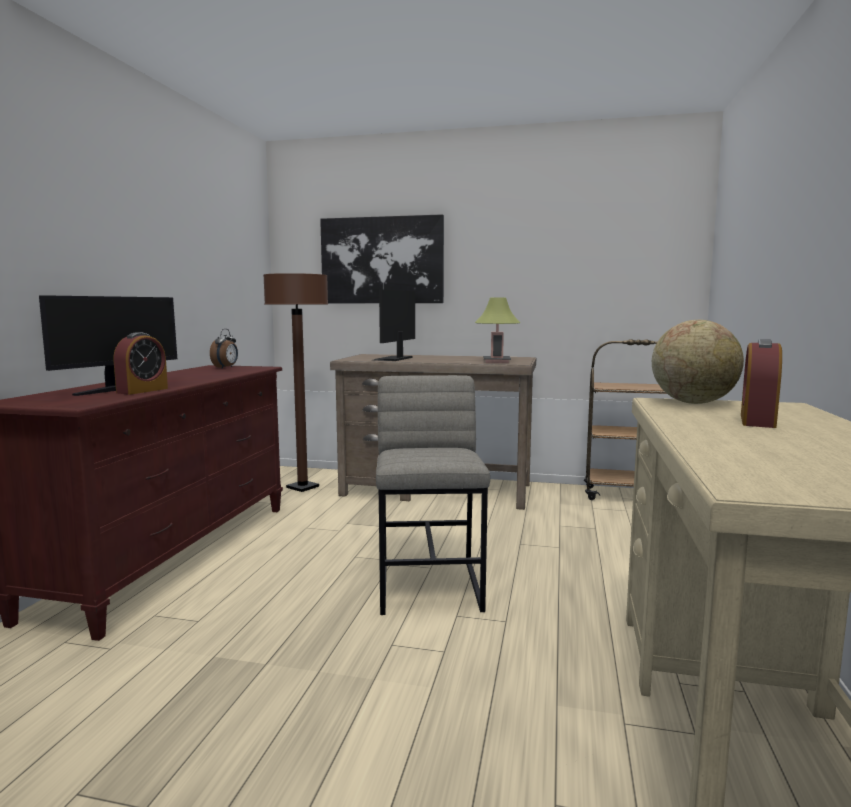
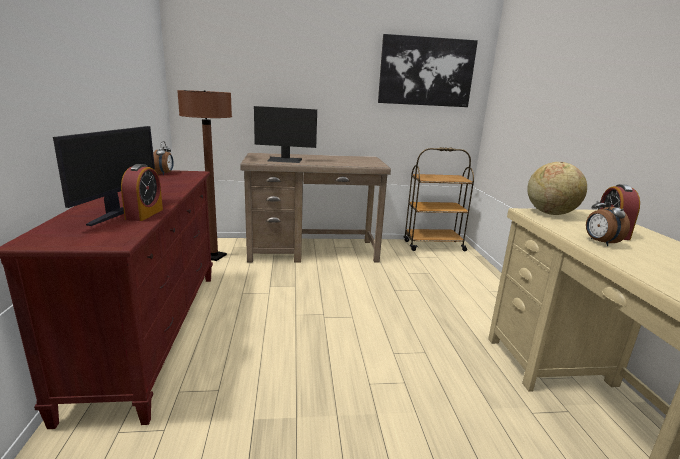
camera: 20 degrees left, 10 degrees up
picture [320,214,444,303] -> picture moved to [378,34,478,107]
monitor [374,289,415,361] -> monitor turned 90 degrees counterclockwise [254,106,317,163]
grey chair [376,375,490,615] -> none
table lamp [475,297,520,363] -> none
none -> alarm clock [586,195,630,246]

